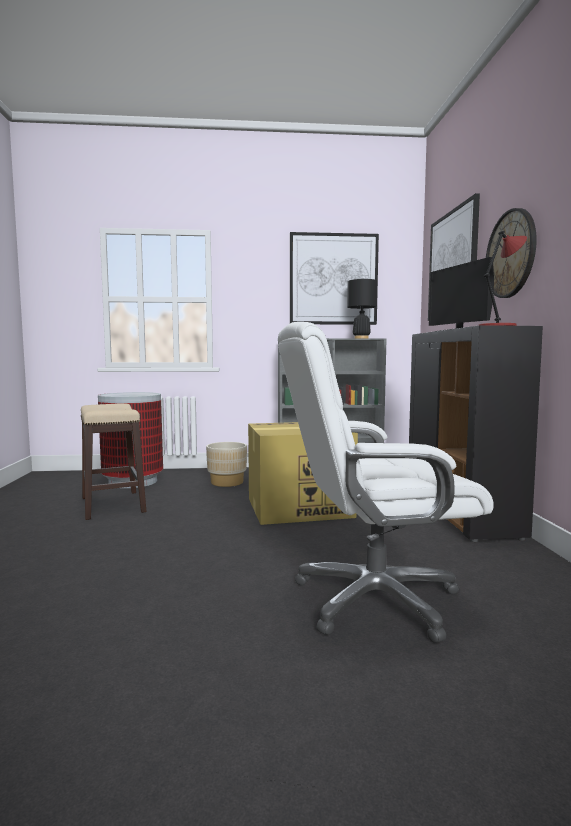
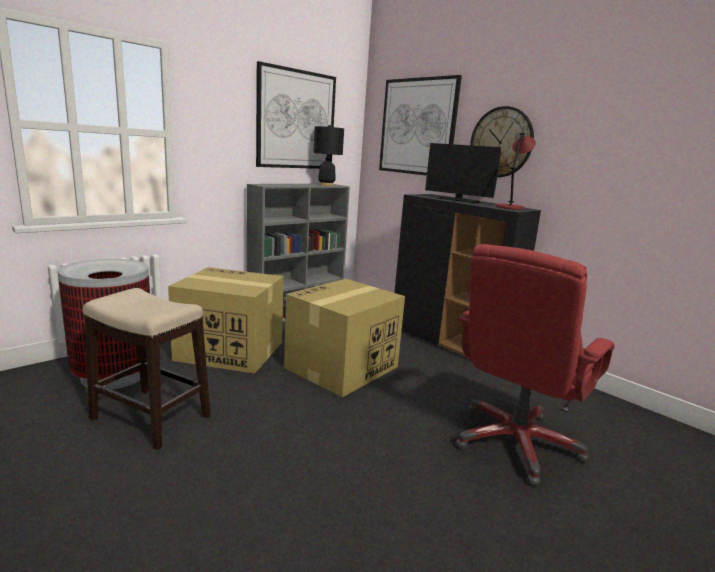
camera: 40 degrees left, 10 degrees up
beige planter [206,442,247,487] -> cardboard box [168,267,284,374]
white office chair [278,322,494,643] -> red office chair [455,244,615,486]

